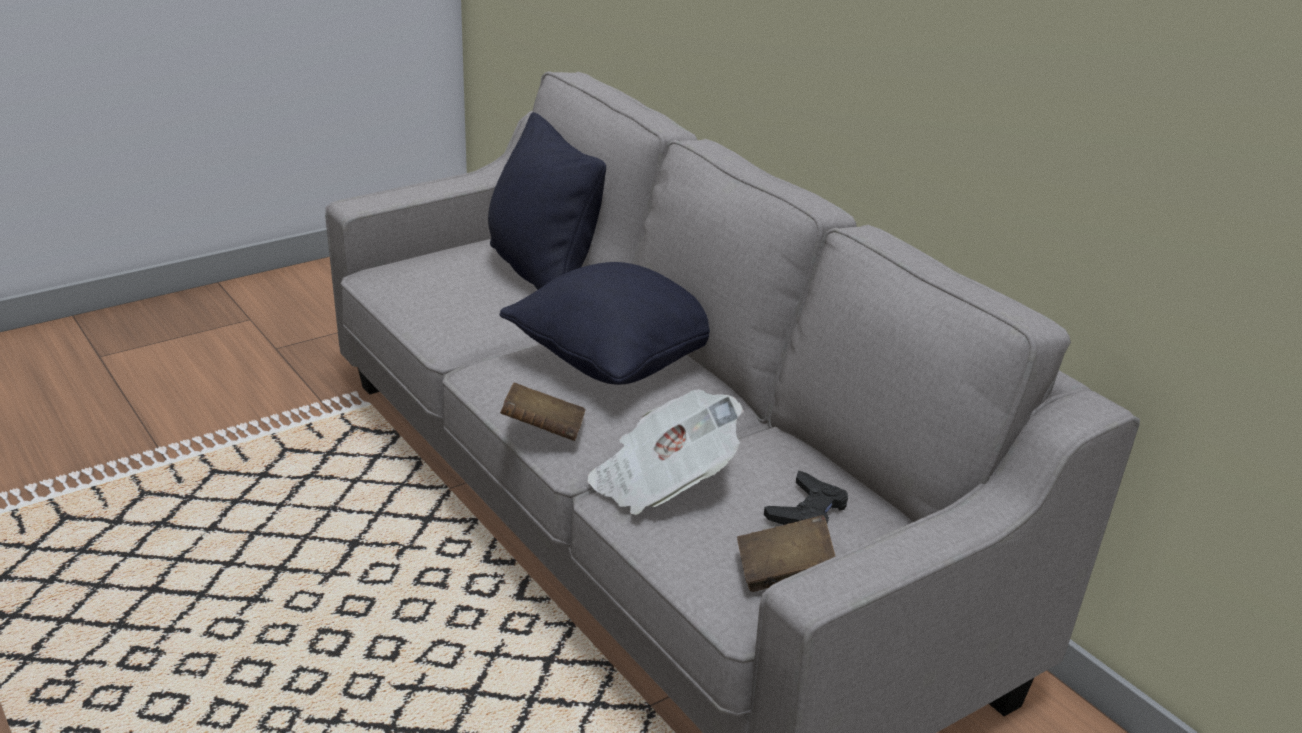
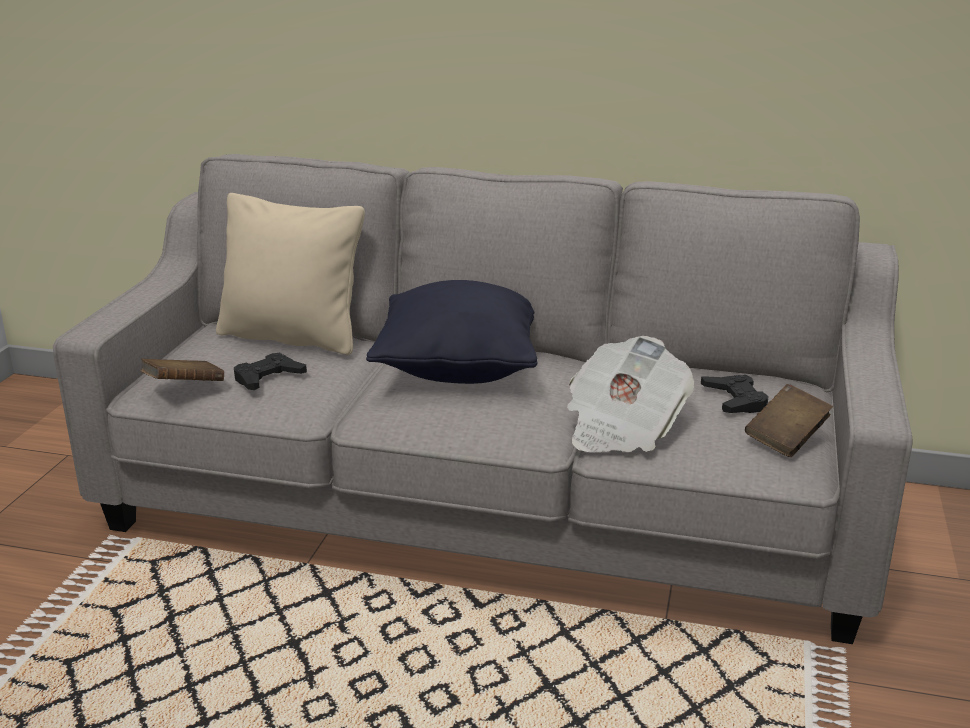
camera: 40 degrees left, 5 degrees down
black pillow [488,112,606,290] -> beige pillow [216,193,365,355]
brown book [500,382,586,441] -> brown book moved to [141,359,224,381]
none -> black game controller [234,353,307,390]

